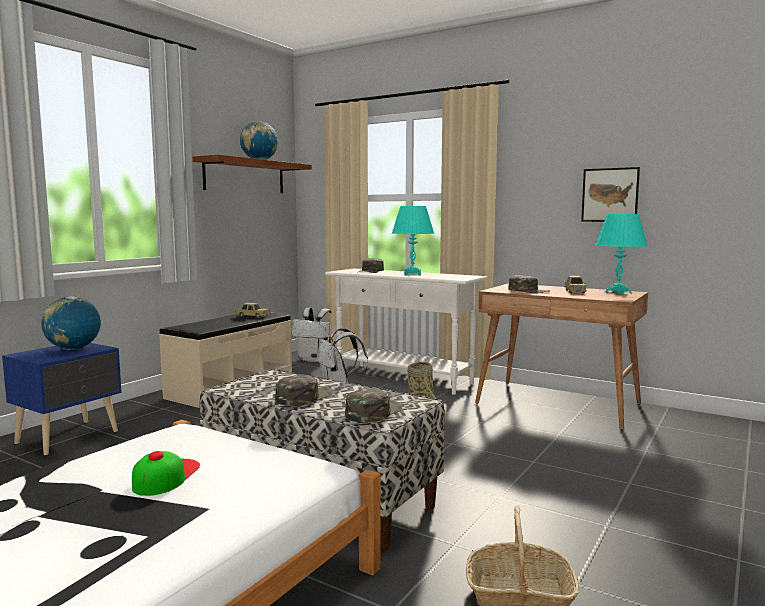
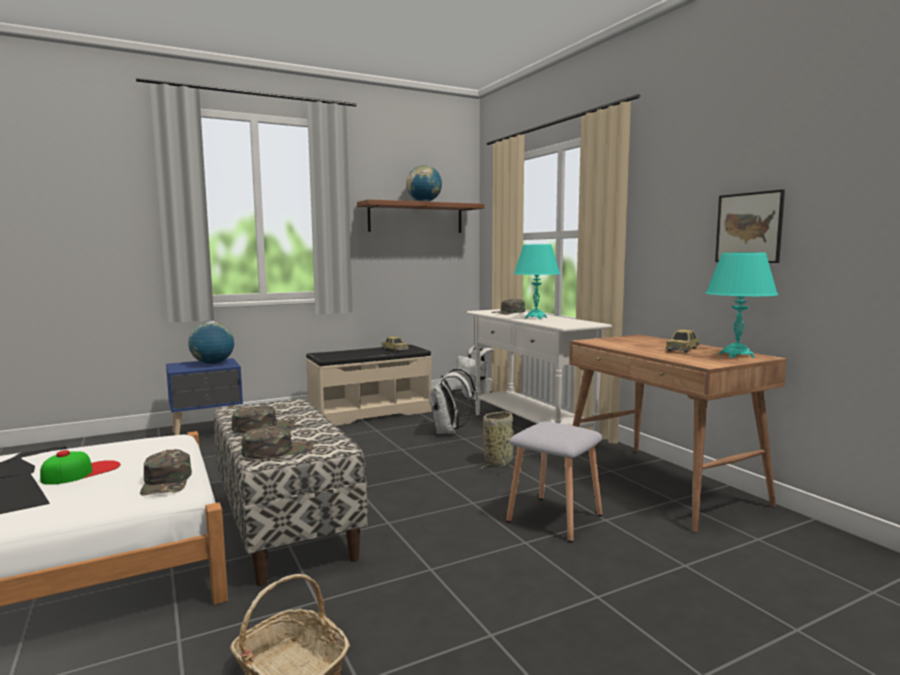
camera: 30 degrees right, 0 degrees up
green cap [508,275,549,294] -> green cap moved to [140,449,192,495]
none -> grey stool [506,422,603,542]

